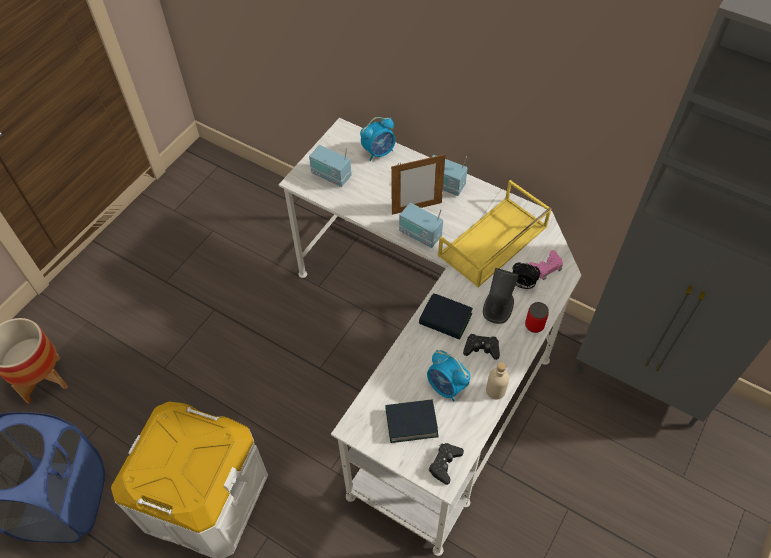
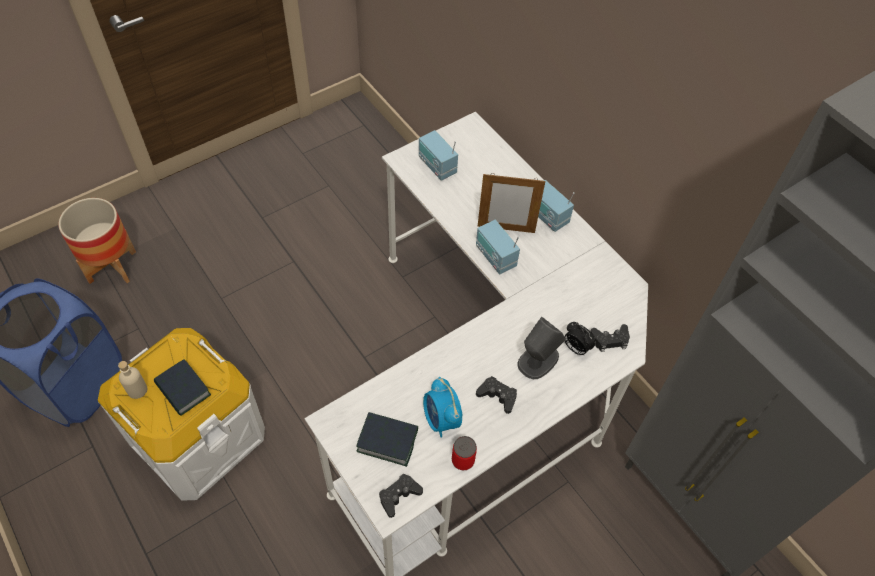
camera: 20 degrees right, 0 degrees up
alarm clock [360,117,395,161] -> none
book [419,293,473,340] -> book moved to [154,359,211,416]
yellow tray [438,180,552,288] -> none
beige bottle [486,362,509,400] -> beige bottle moved to [118,361,147,399]
can [525,302,549,333] -> can moved to [452,436,477,470]
pink game controller [529,250,563,280] -> black game controller [590,324,630,352]

